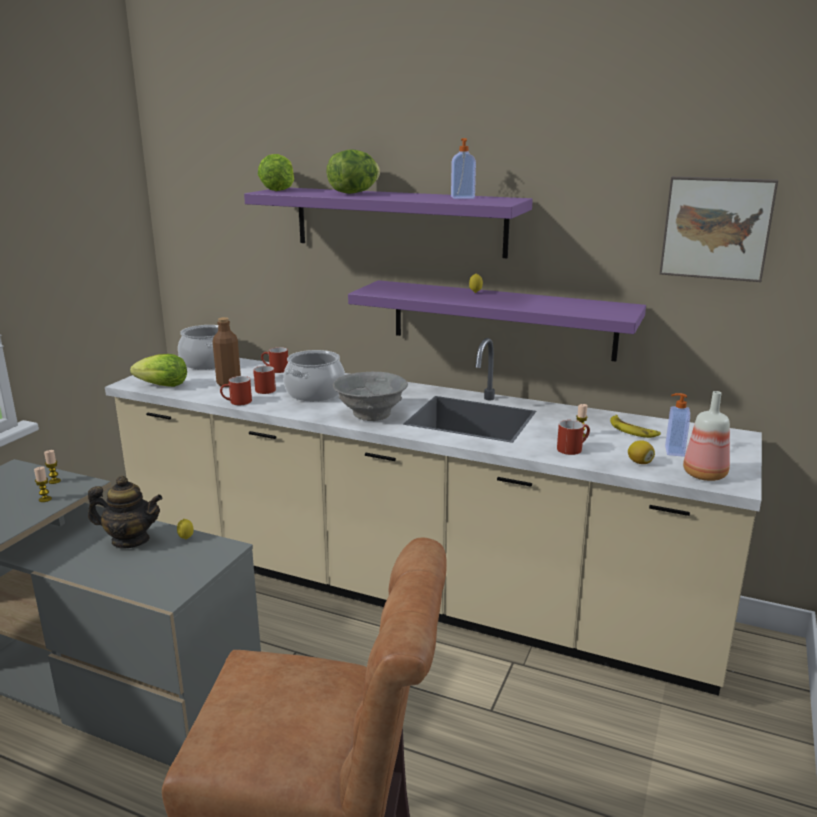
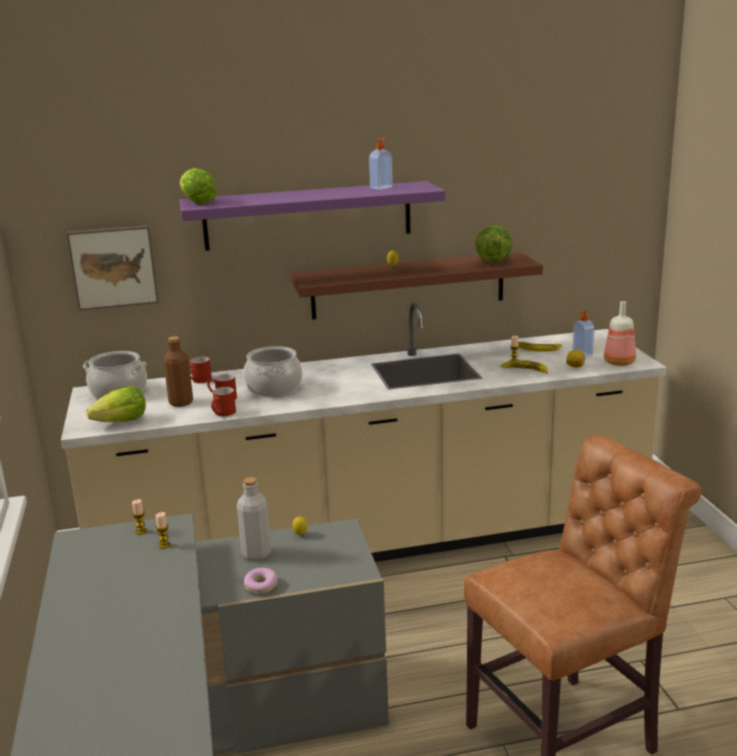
camera: 35 degrees left, 0 degrees up
teapot [88,476,163,548] -> grey bottle [237,477,271,561]
lettuce [326,149,380,194] -> lettuce moved to [475,225,512,263]
grey bowl [333,372,408,421] -> none
purple shelf [348,280,646,362] -> brown shelf [290,252,543,320]
red mug [557,420,590,455] -> banana [501,360,548,374]
picture [660,176,778,282] -> picture moved to [67,225,158,310]
none -> donut [244,568,278,594]

